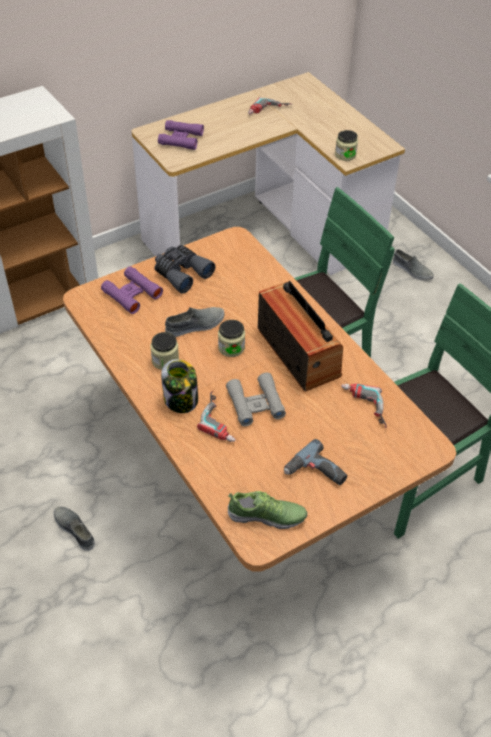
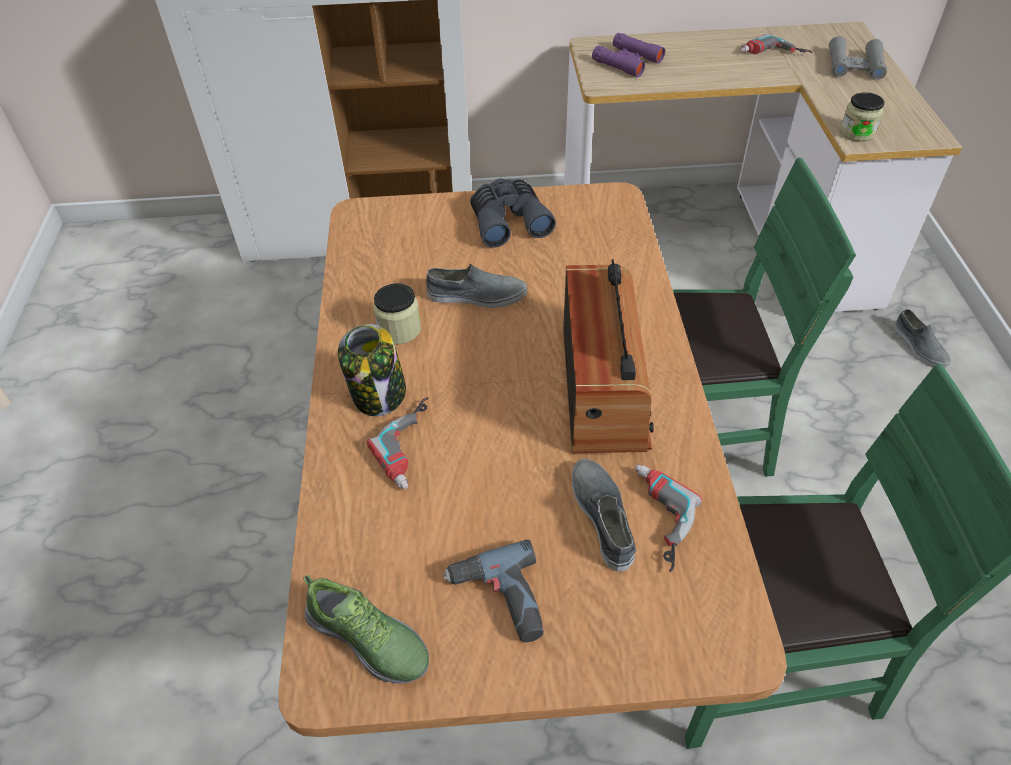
camera: 30 degrees right, 0 degrees up
grey shoe [53,506,95,551] -> grey shoe moved to [572,459,636,572]
purple binoculars [101,266,163,314] -> none
jar [218,320,245,357] -> none
grey binoculars [226,373,286,426] -> grey binoculars moved to [829,36,887,80]

